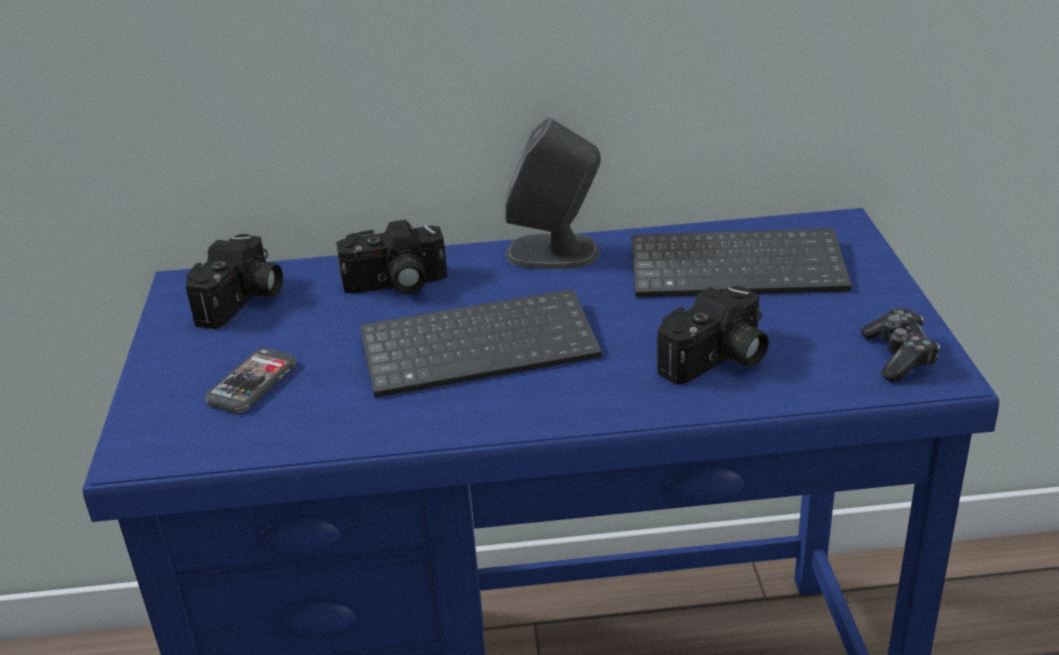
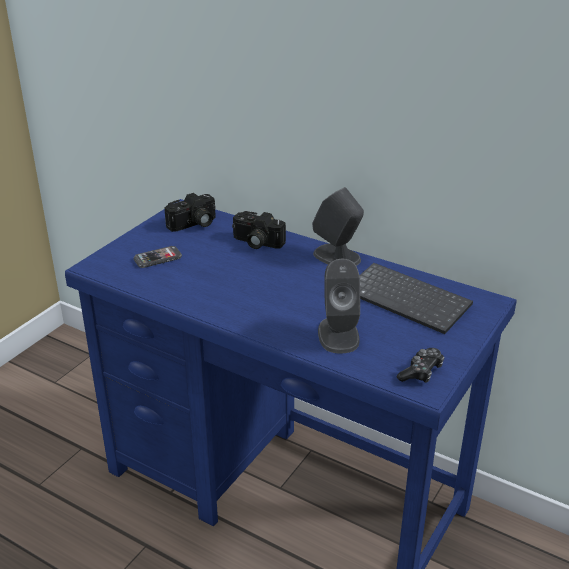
camera: 35 degrees right, 0 degrees up
keyboard [360,289,602,398] -> none
camera [657,286,769,385] -> grey speaker [318,259,360,353]

